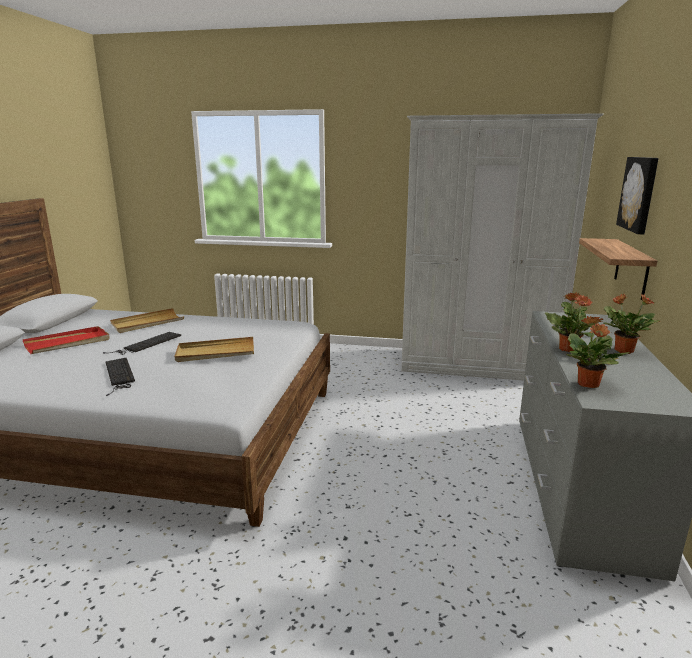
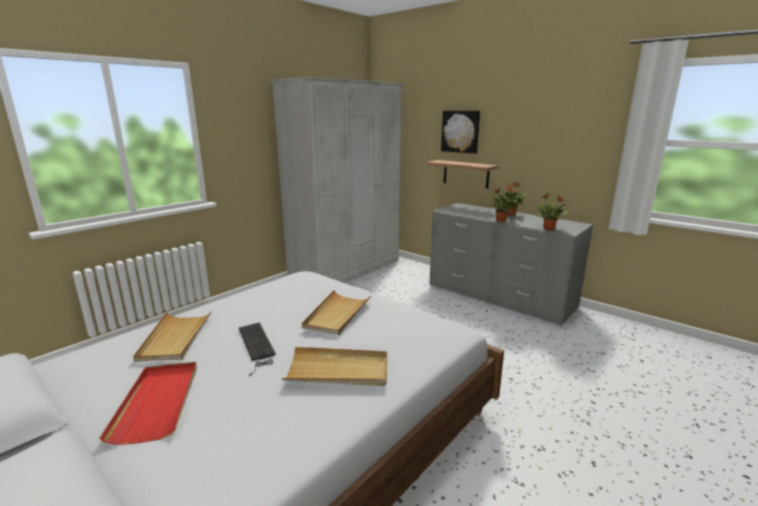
camera: 60 degrees left, 0 degrees up
keyboard [106,358,135,396] -> beige tray [282,347,387,386]

